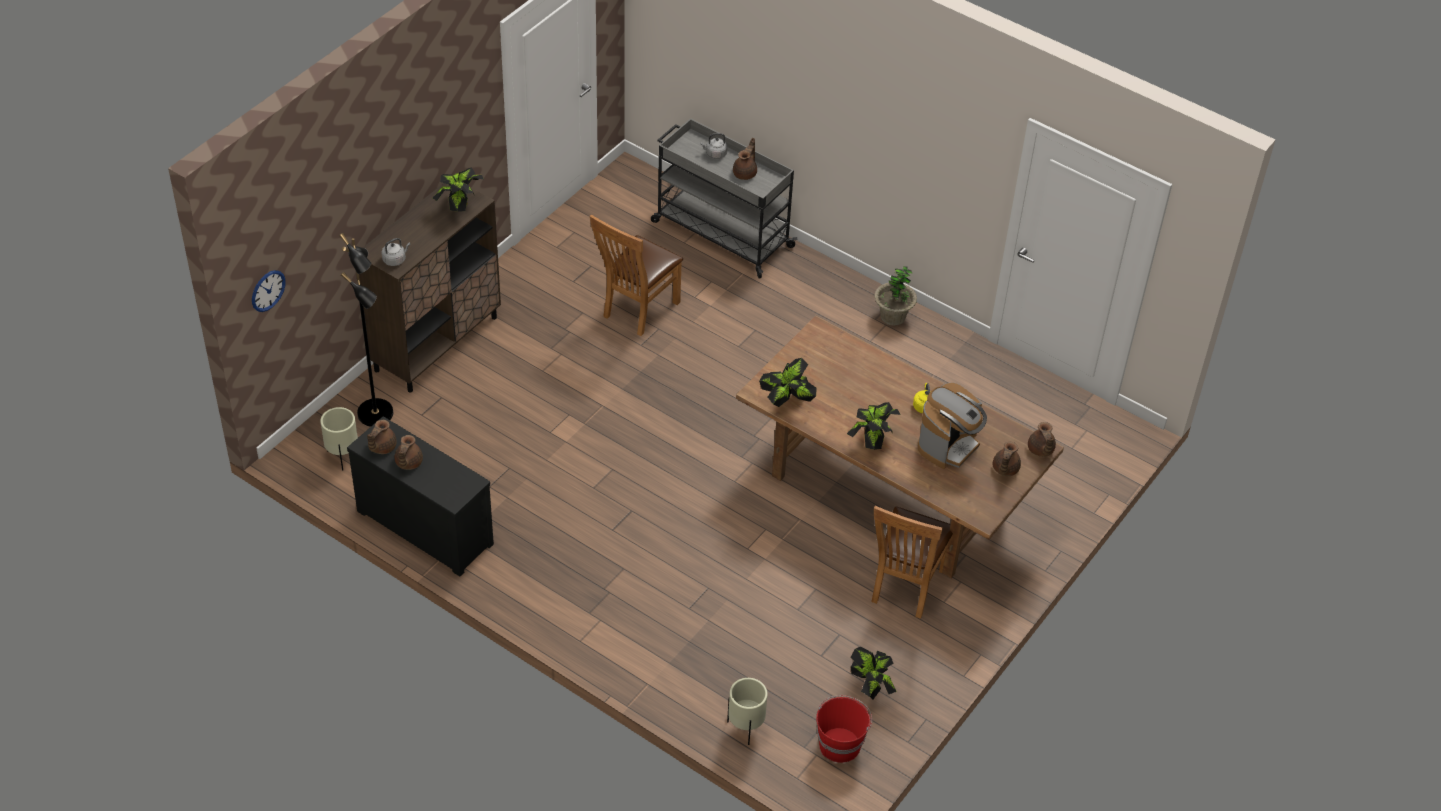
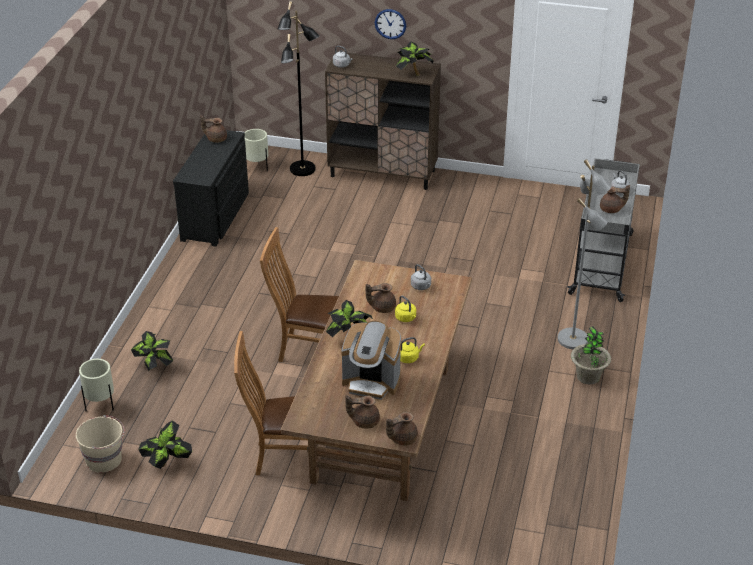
camera: 70 degrees right, 10 degrees down
wall clock [252,270,286,312] -> wall clock moved to [375,9,406,39]
brown teapot [394,435,423,470] -> brown teapot moved to [366,283,396,313]
brown chair [590,214,683,336] -> brown chair moved to [260,227,339,362]
potted plant [759,358,817,407] -> potted plant moved to [131,331,173,371]
red bucket [816,695,872,763] -> beige bucket [76,415,124,473]
none -> yellow kettle [395,296,416,322]
none -> grey kettle [411,264,431,290]
none -> grey floor lamp [557,160,611,349]

